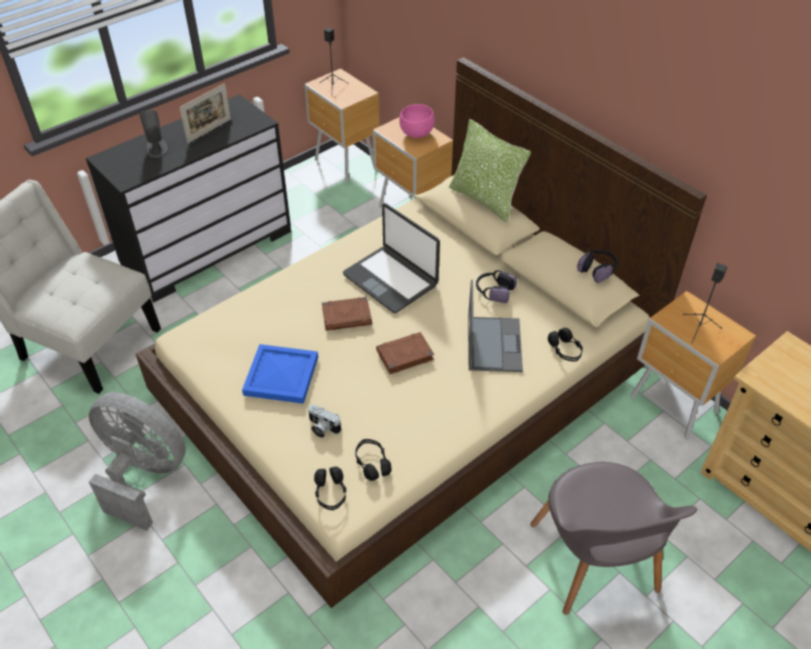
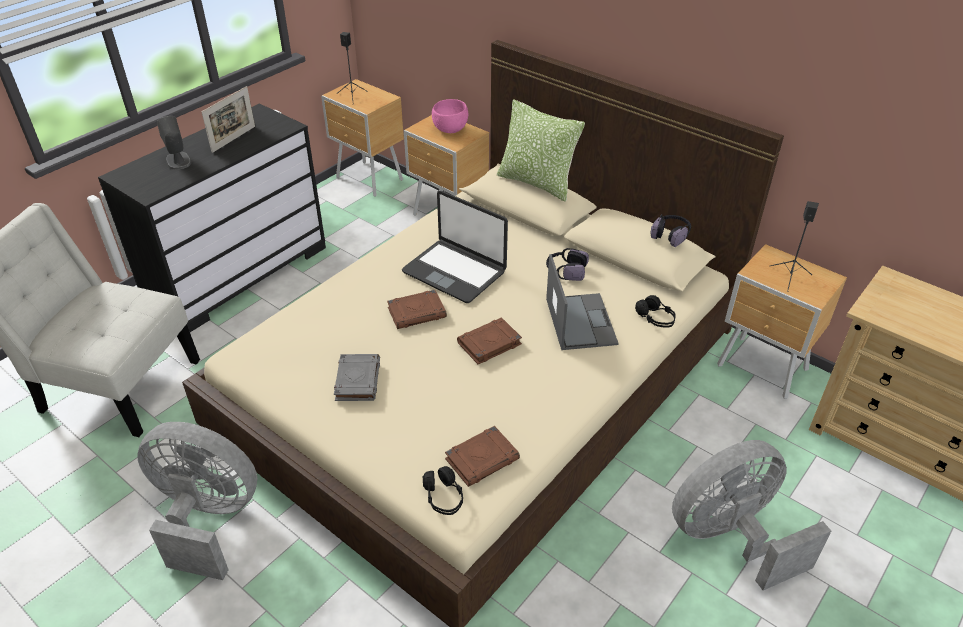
camera: 10 degrees left, 5 degrees down
blue tray [242,344,318,404] -> grey book [334,354,380,401]
camera [308,404,341,438] -> none
black headphones [355,439,392,481] -> brown book [445,426,520,487]
grey chair [531,462,698,615] -> grey fan [672,440,831,591]

